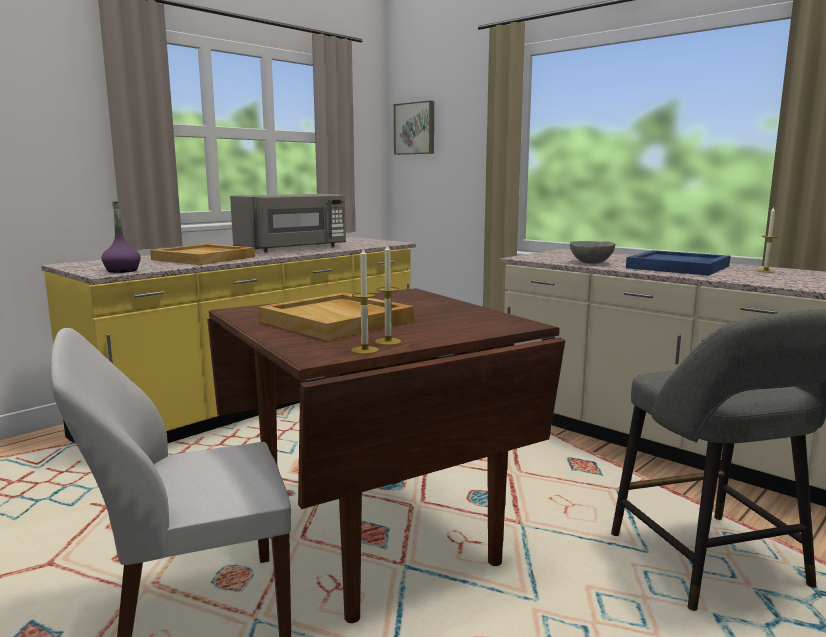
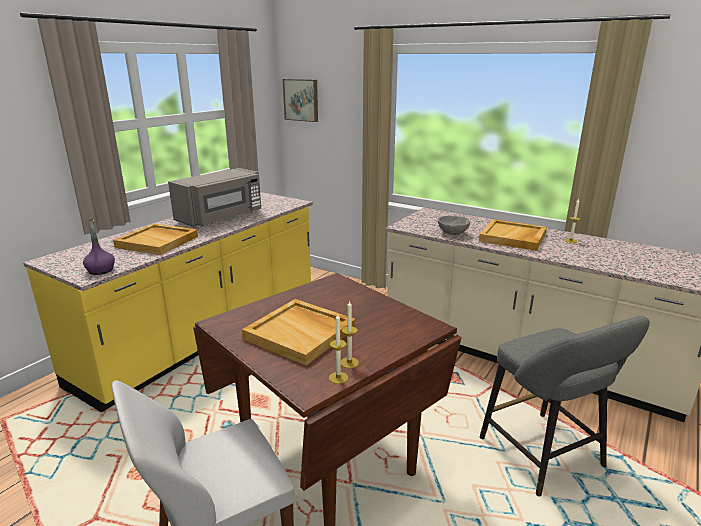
camera: 10 degrees left, 10 degrees up
blue tray [626,250,730,276] -> beige tray [479,219,547,251]

